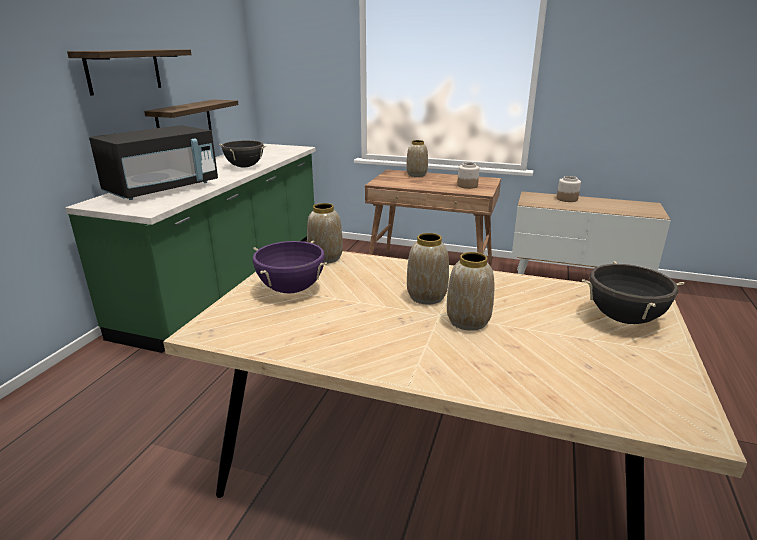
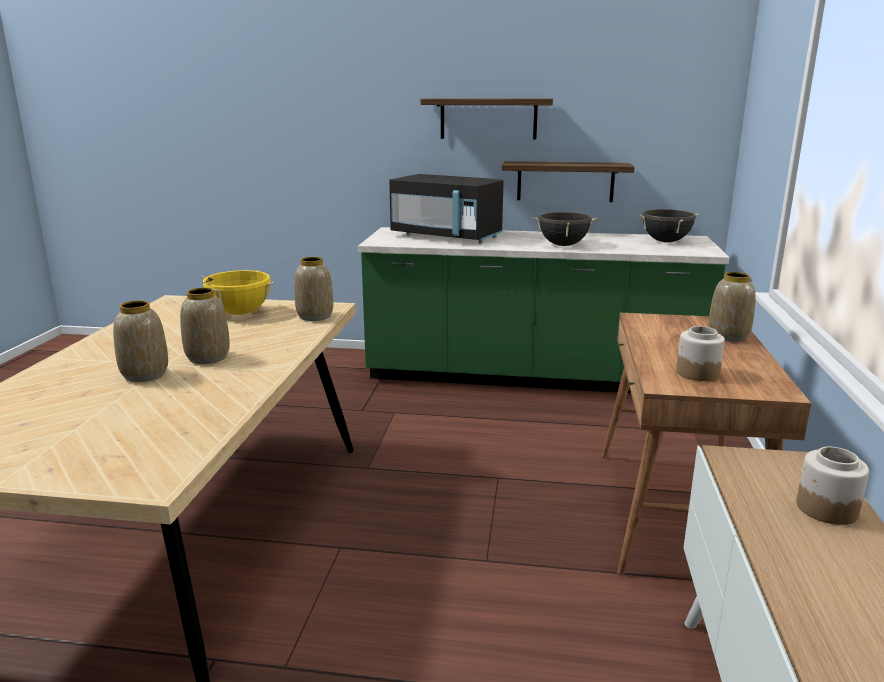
camera: 80 degrees right, 5 degrees down
purple cooking pot [253,241,327,293] -> yellow cooking pot [201,270,274,315]
black cooking pot [582,261,684,324] -> black cooking pot moved to [638,209,699,242]

